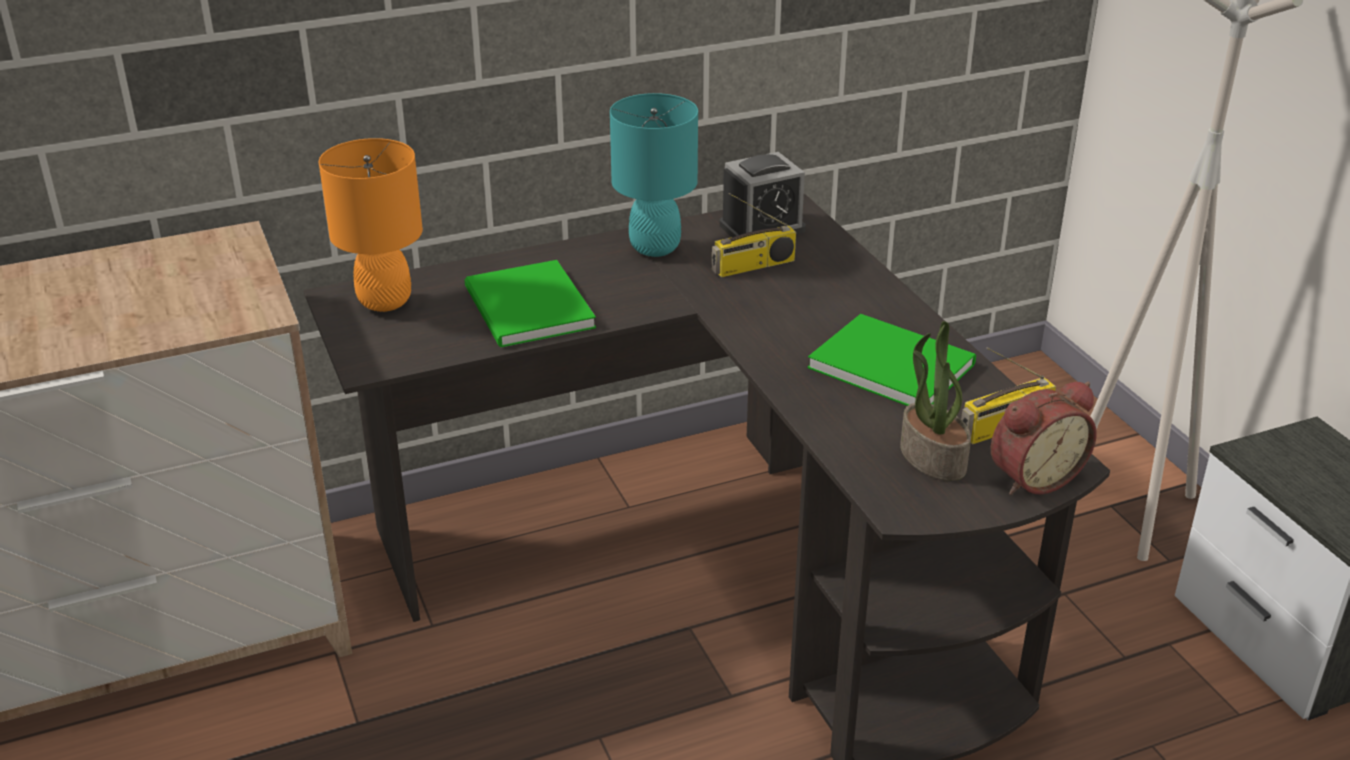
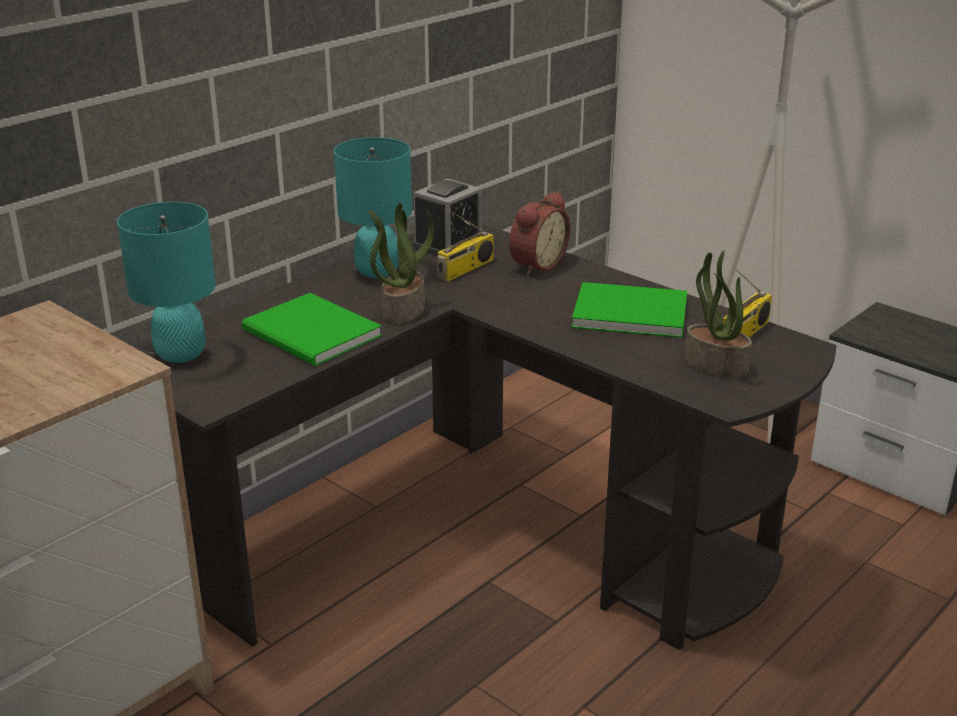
camera: 25 degrees left, 5 degrees down
orange table lamp [319,138,423,312] -> turquoise table lamp [117,202,216,363]
alarm clock [991,382,1097,495] -> alarm clock moved to [509,191,570,275]
none -> potted plant [369,203,434,324]

